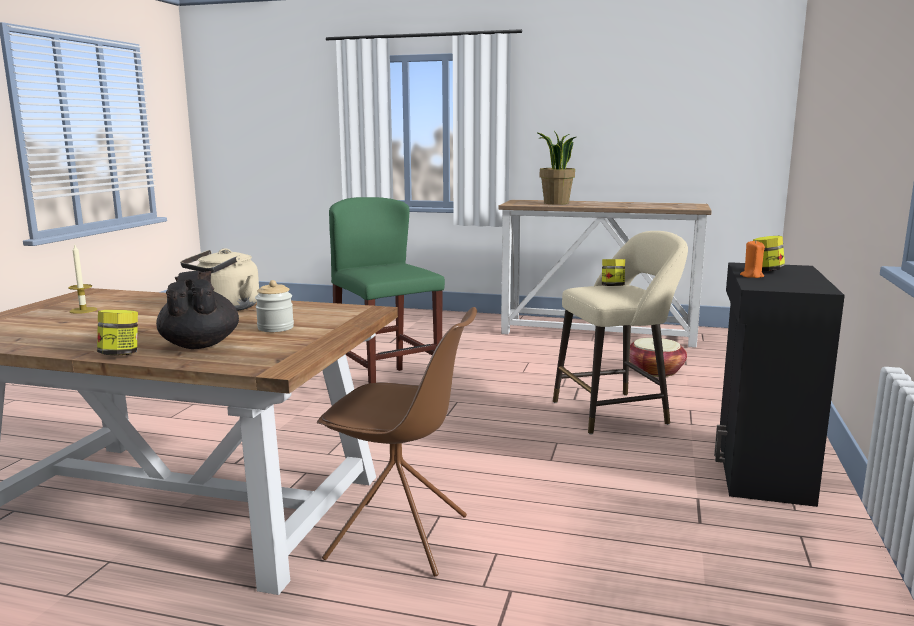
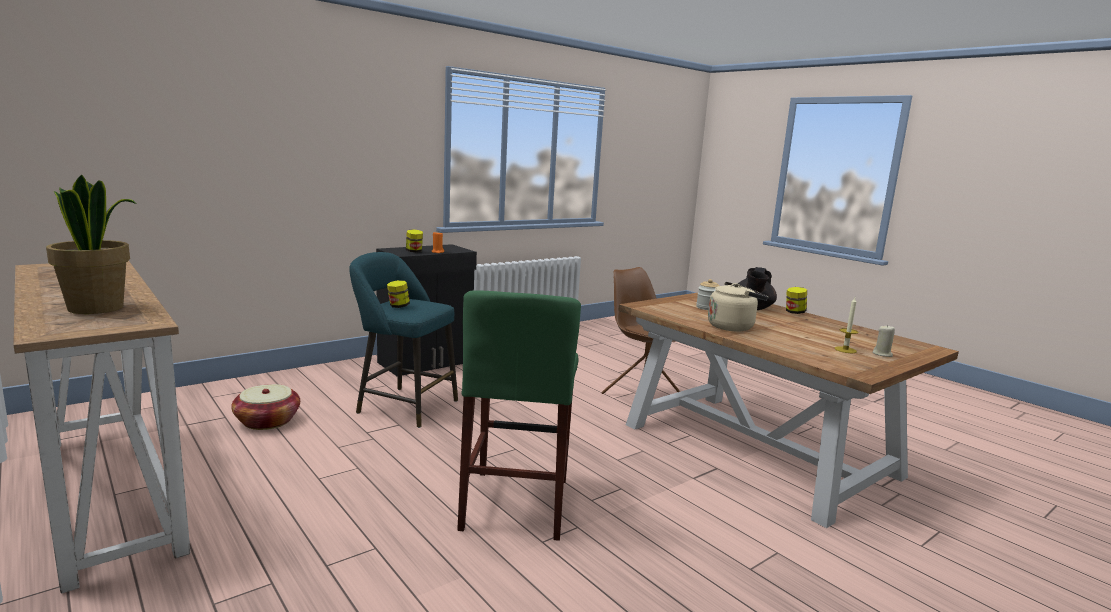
camera: 145 degrees left, 0 degrees up
beige stool [553,231,688,434] -> turquoise stool [349,252,458,428]
none -> beige candle [872,325,895,357]

